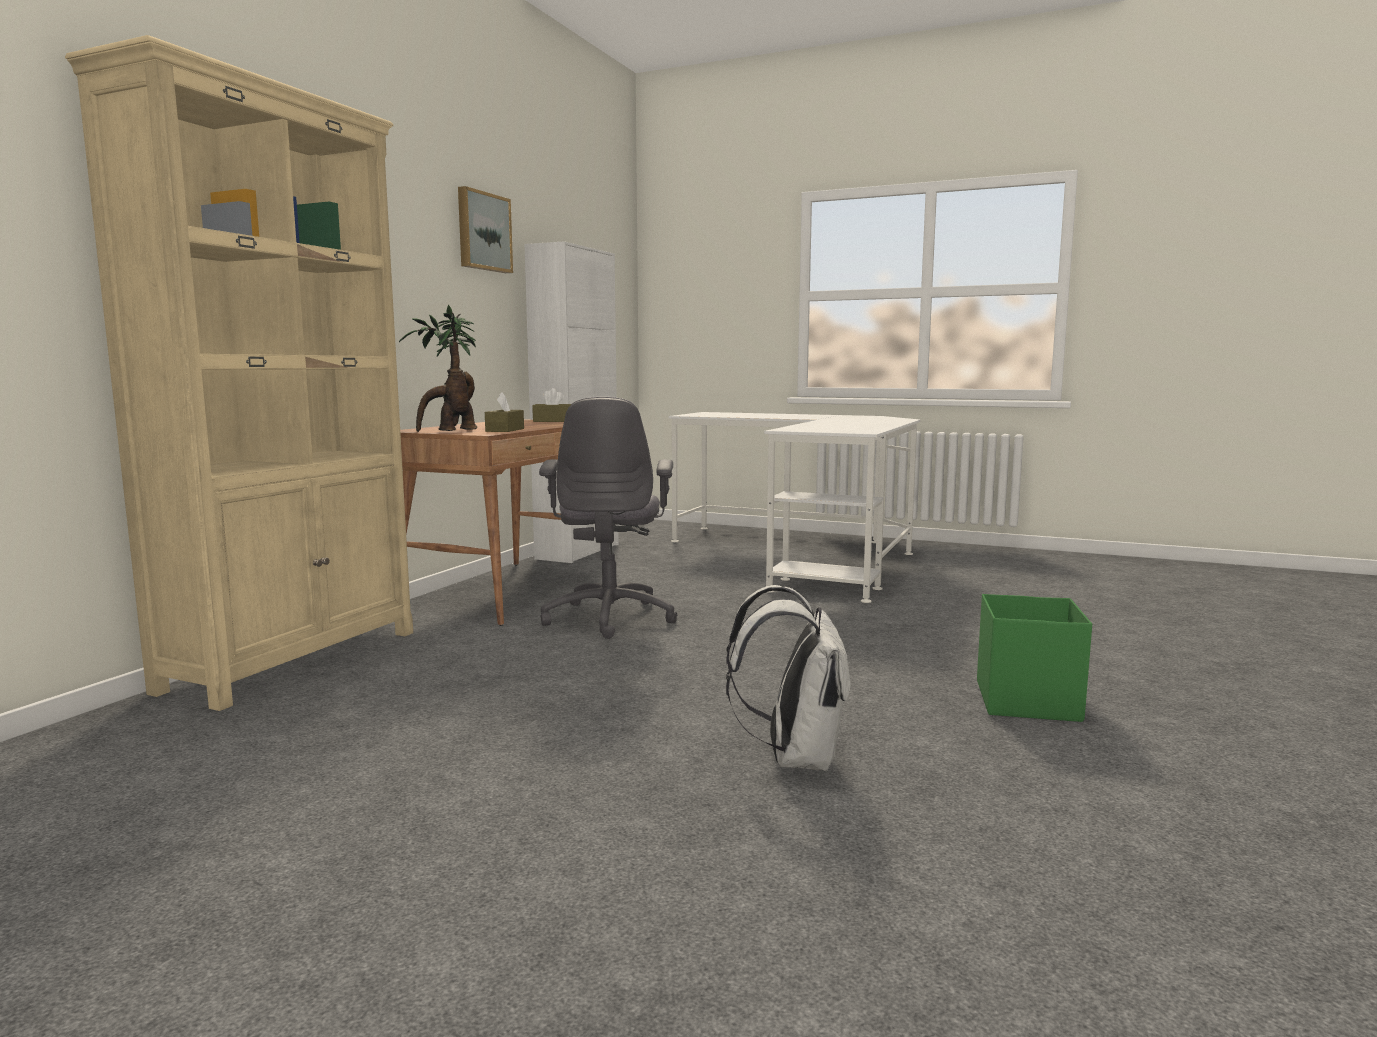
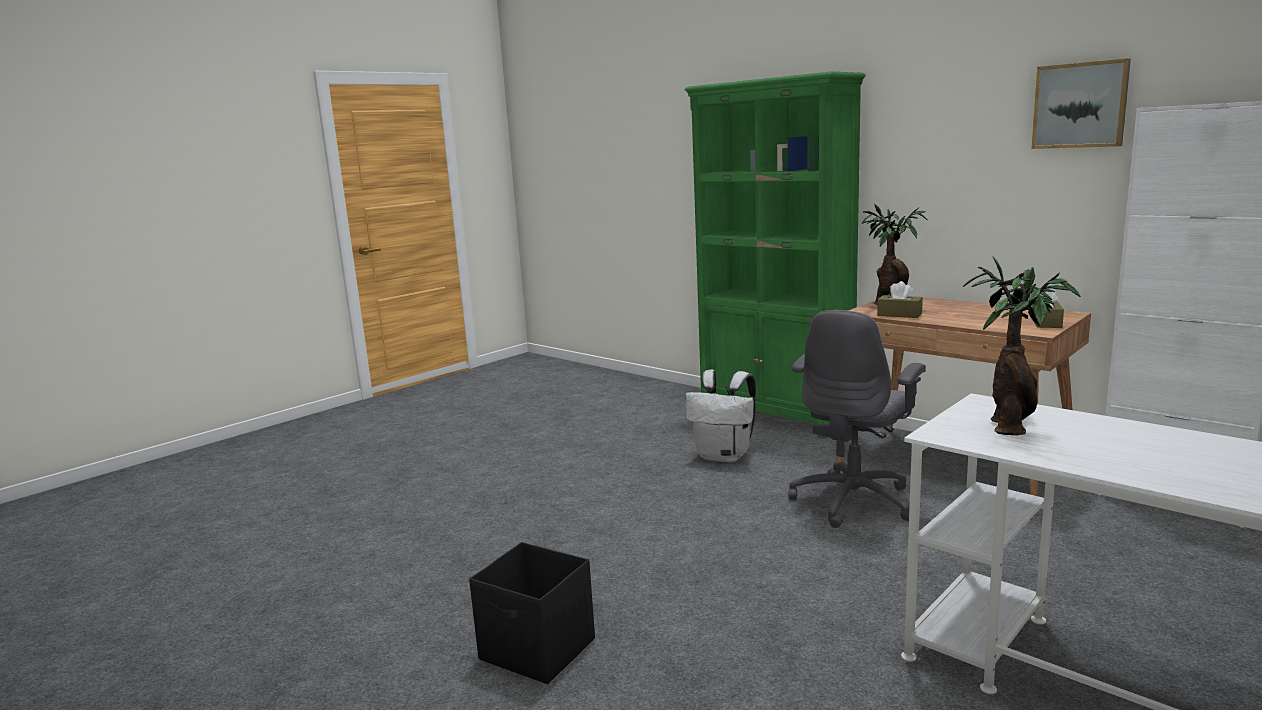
camera: 110 degrees right, 5 degrees up
beige bookcase [65,35,413,711] -> green bookcase [684,72,866,439]
grey office chair [539,397,677,639] -> grey office chair turned 75 degrees counterclockwise [788,310,926,528]
white backpack [726,585,850,772] -> white backpack moved to [685,370,756,463]
green storage box [977,594,1092,722] -> black storage box [469,542,595,684]
none -> potted plant [963,256,1081,435]

